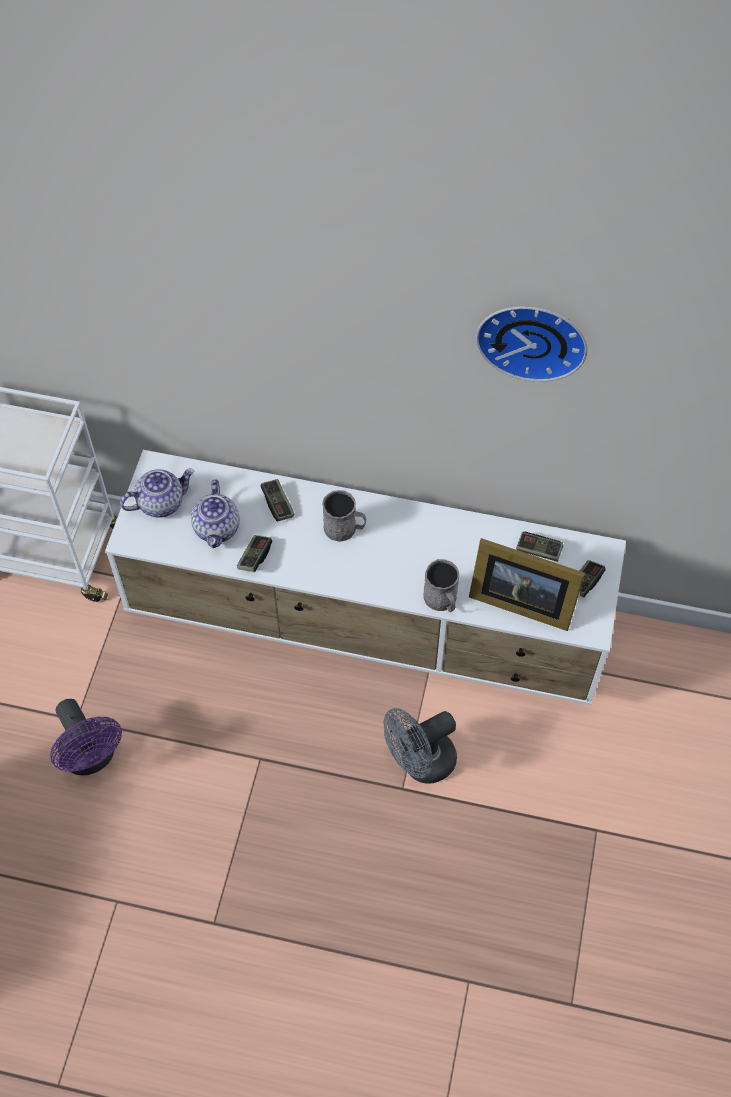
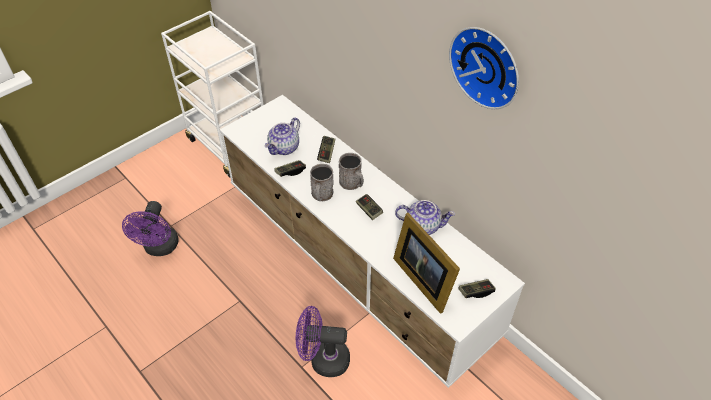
camera: 35 degrees right, 10 degrees down
teapot [120,468,195,518] -> teapot moved to [395,200,455,235]
grey fan [383,708,457,784] -> purple fan [296,306,350,377]
grey mug [423,559,459,612] -> grey mug moved to [310,164,334,201]
game controller [516,532,564,562] -> game controller moved to [356,194,383,220]

